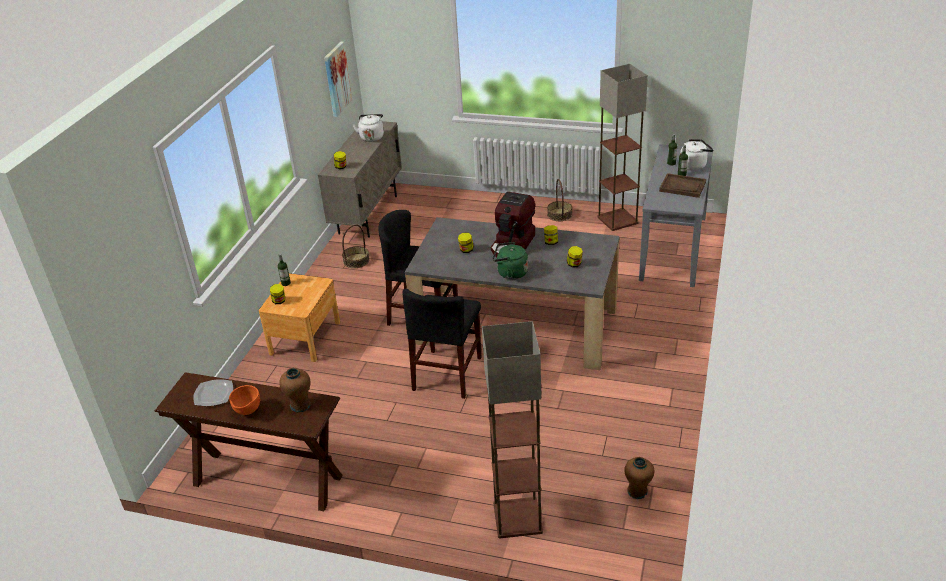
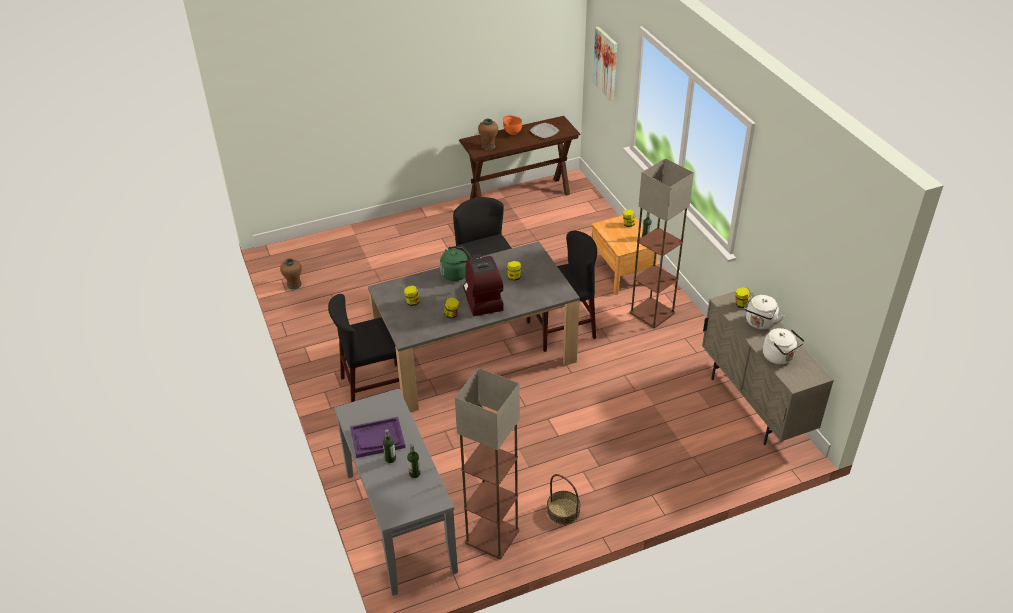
camera: 140 degrees right, 5 degrees up
picture [324,42,352,117] -> picture moved to [593,26,617,101]
basket [342,224,370,268] -> none
floor lamp [482,321,543,538] -> floor lamp moved to [630,158,694,328]
brown tray [659,173,706,198] -> purple tray [350,417,406,458]
white kettle [680,139,714,170] -> white kettle moved to [744,295,785,329]
none -> black chair [328,294,399,402]

